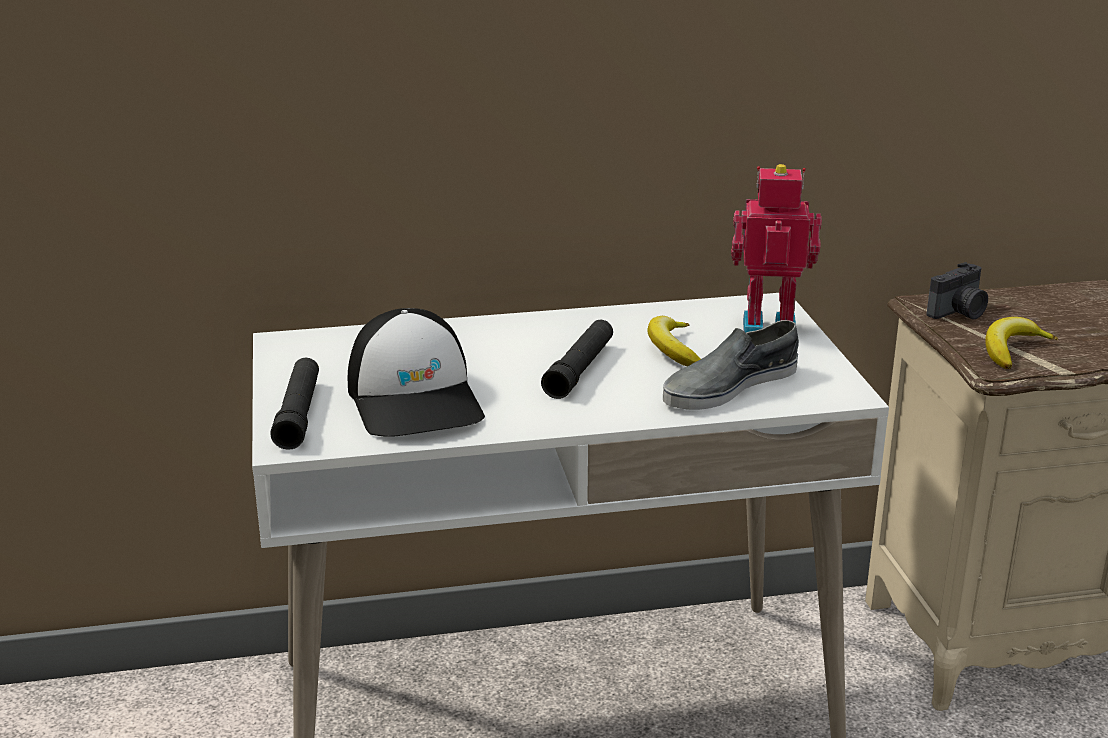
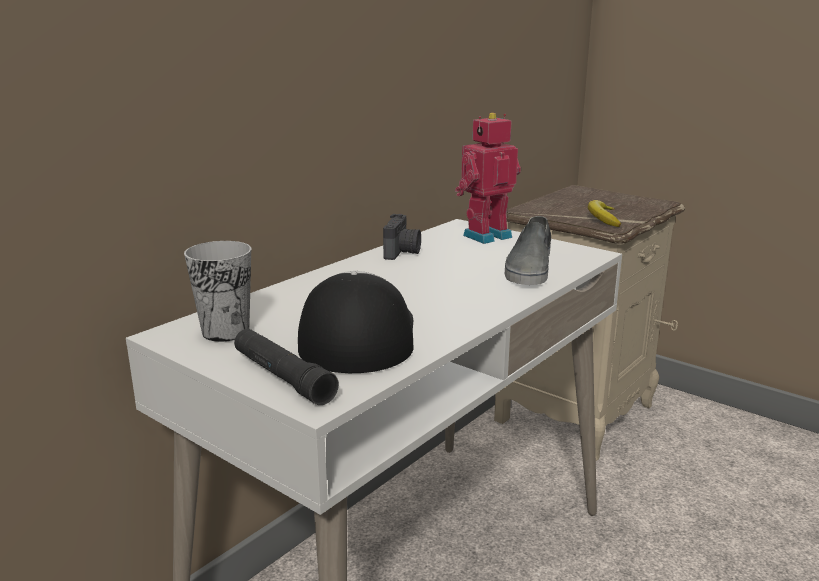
camera: 40 degrees left, 5 degrees down
cap [348,308,485,437] -> cap turned 120 degrees counterclockwise [298,271,413,373]
black flashlight [541,320,613,399] -> none
banana [647,316,700,366] -> none
camera [926,262,988,320] -> camera moved to [383,213,421,260]
none -> cup [184,241,251,342]

